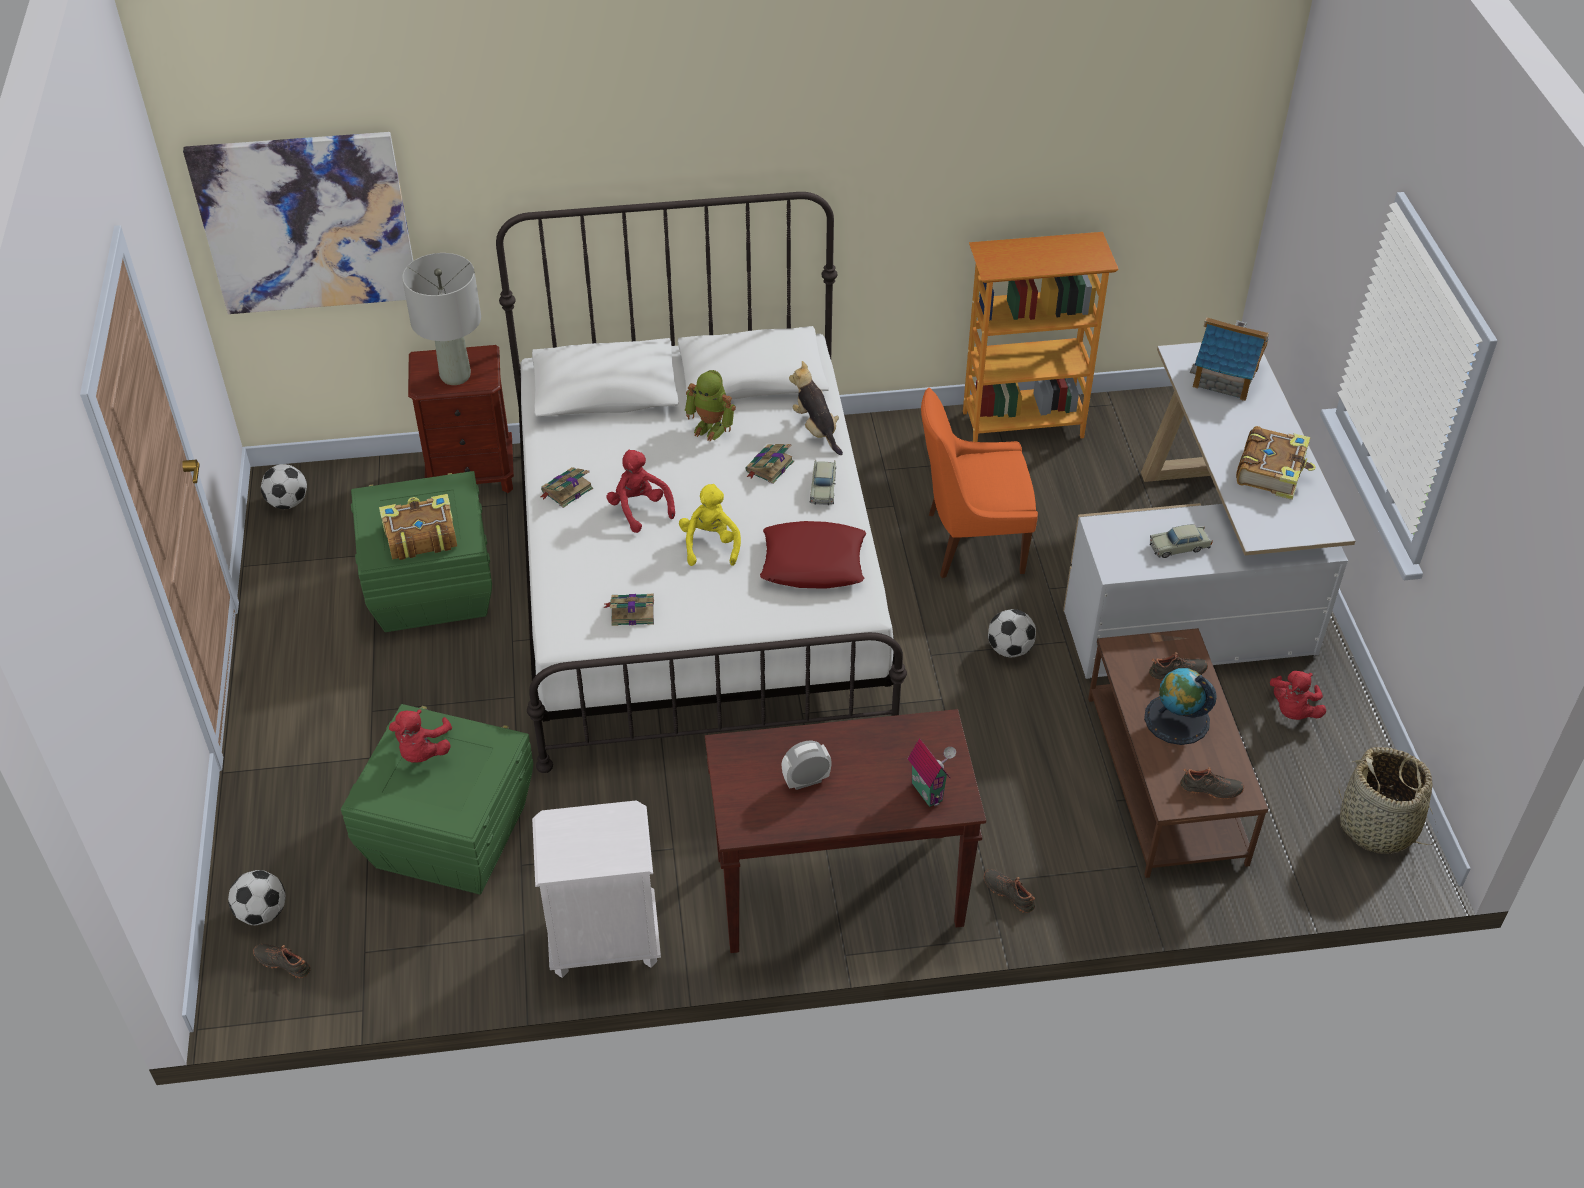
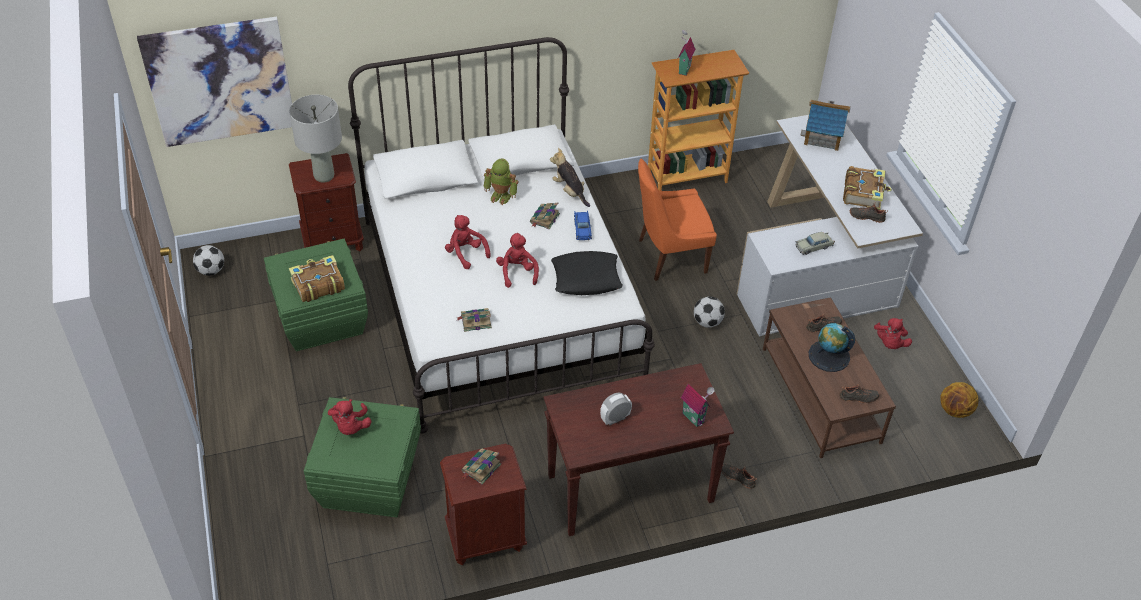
camera: 10 degrees left, 0 degrees up
football [228,870,286,926] -> none
black shoe [253,944,311,978] -> black shoe moved to [850,203,888,223]
white nightstand [532,800,661,978] -> brown nightstand [440,443,527,565]
book [540,467,593,508] -> book moved to [462,449,501,484]
yellow plush toy [679,484,741,566] -> red plush toy [496,233,539,288]
red pillow [760,521,866,589] -> black pillow [551,251,623,295]
beige toy car [810,459,836,505] -> blue toy car [574,211,592,240]
basket [1338,747,1438,854] -> basketball [940,382,979,418]
none -> toy house [678,30,695,76]

